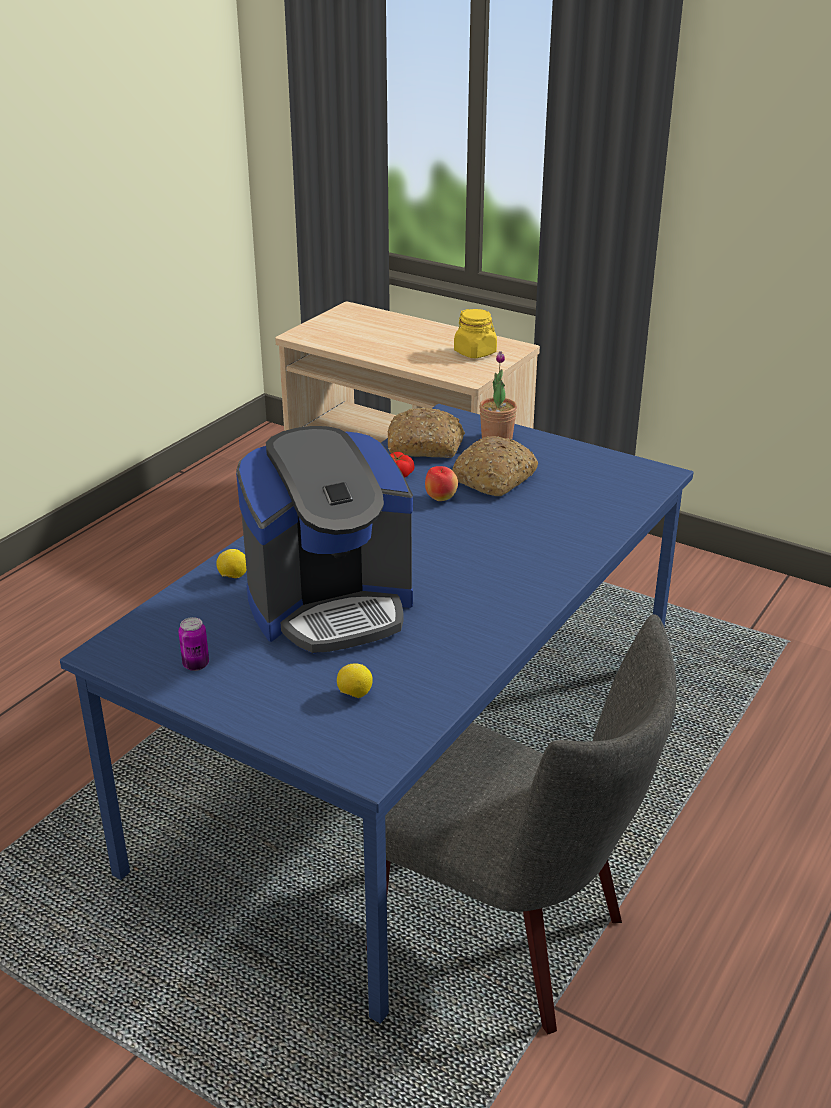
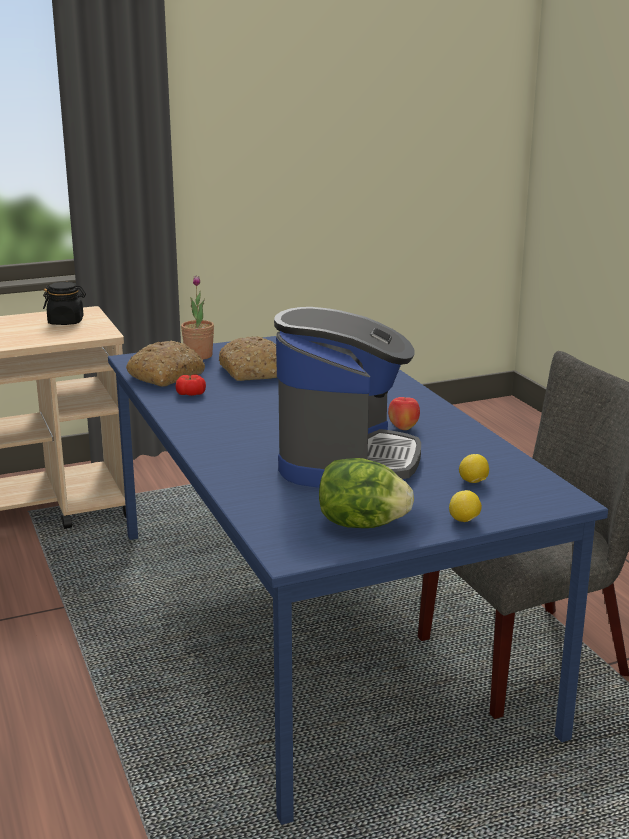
camera: 55 degrees left, 10 degrees down
can [178,617,209,671] -> lettuce [319,458,414,528]
lemon [216,549,246,578] -> lemon moved to [449,490,482,522]
apple [425,466,458,501] -> apple moved to [388,397,420,430]
yellow jar [454,309,497,358] -> black jar [43,282,86,325]

